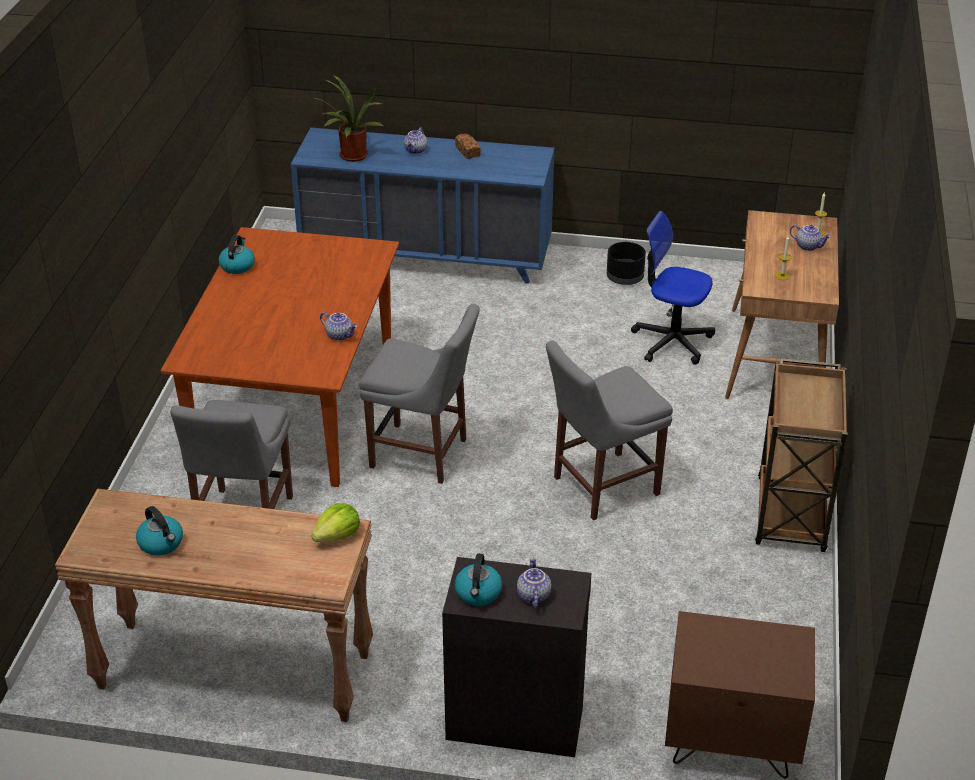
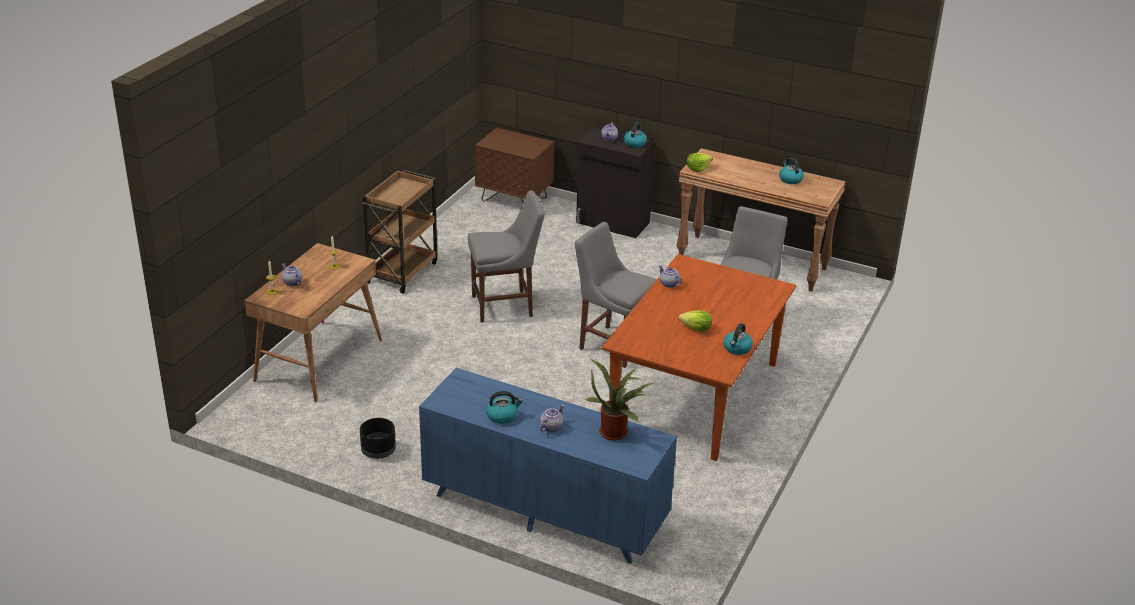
camera: 165 degrees left, 5 degrees down
bread [455,133,481,159] -> kettle [486,391,523,424]
office chair [631,211,715,365] -> none
none -> lettuce [678,310,712,332]

